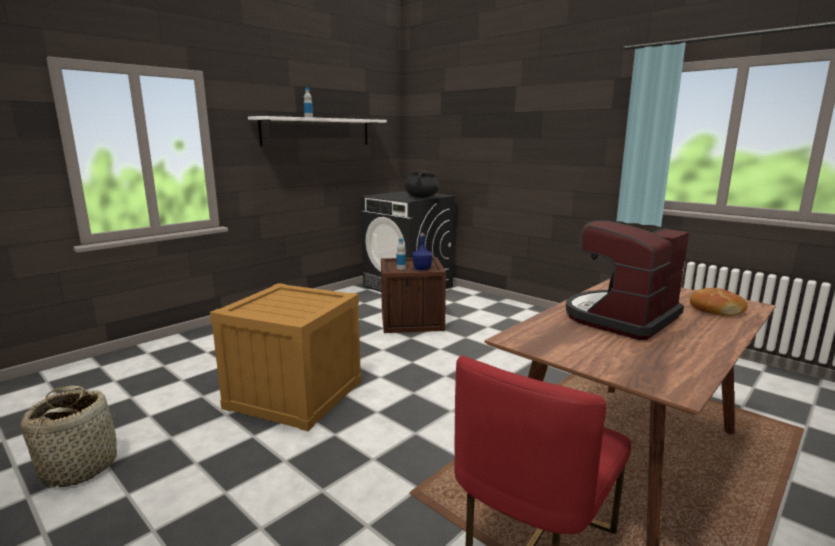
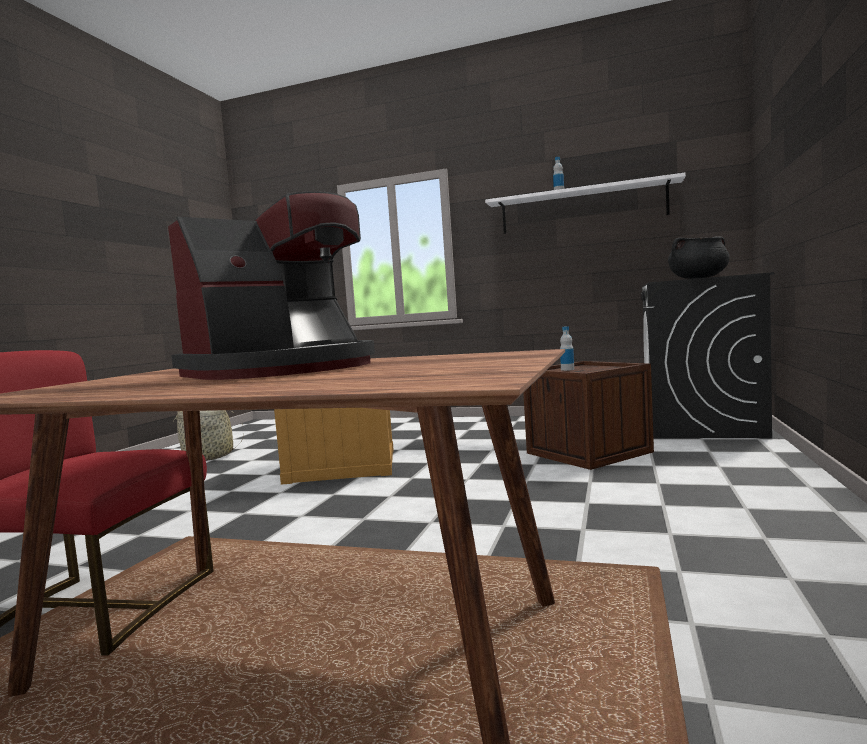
camera: 65 degrees right, 10 degrees down
blue bottle [412,233,432,270] -> none
coffee machine [566,220,689,340] -> coffee machine turned 120 degrees clockwise [168,191,375,380]
bread [690,288,748,316] -> none

